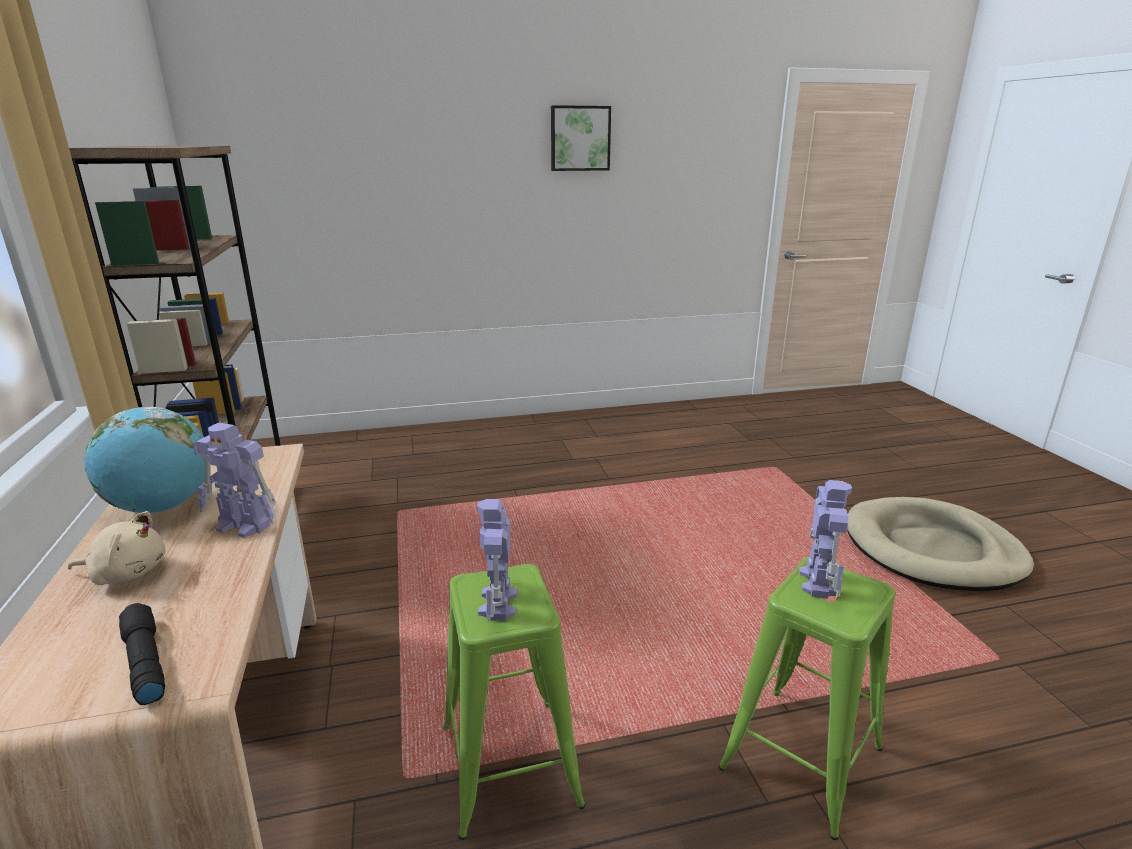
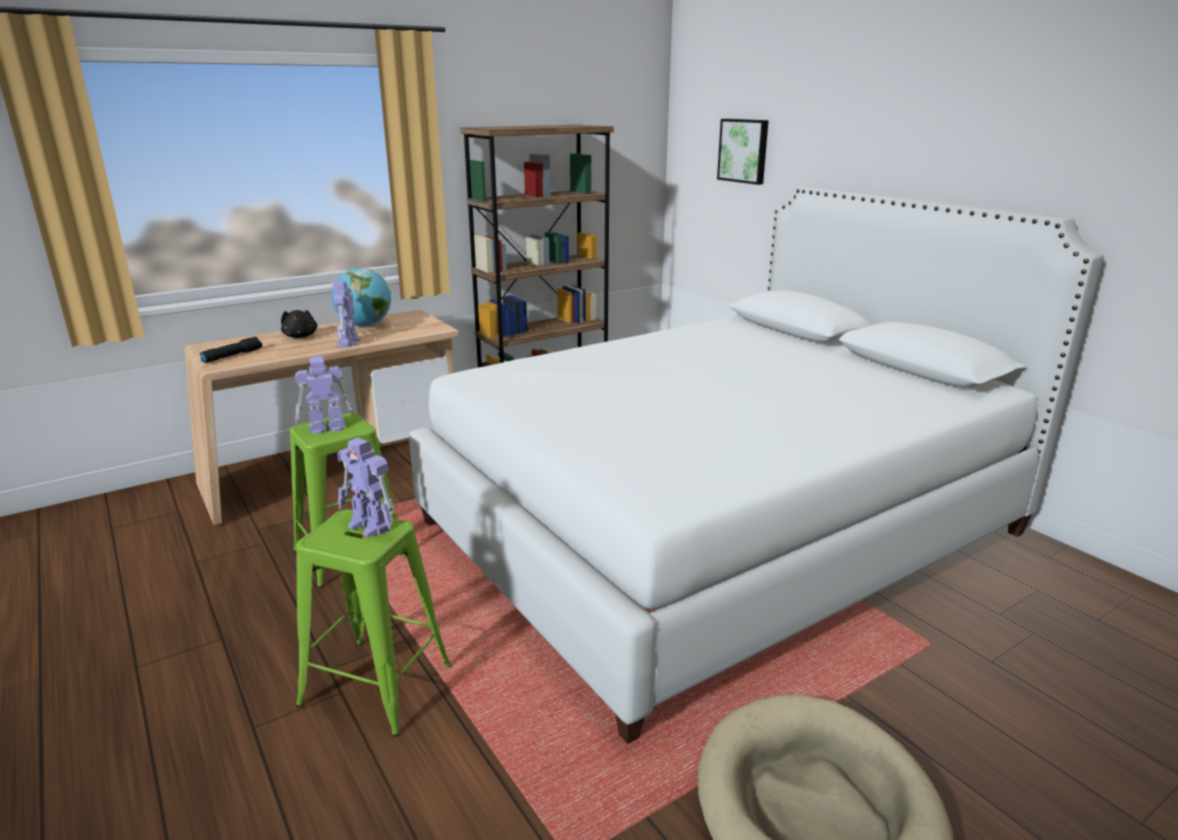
camera: 70 degrees right, 0 degrees up
beige plush toy [68,511,165,585] -> black plush toy [281,310,317,338]
picture [551,105,611,171] -> picture moved to [717,119,769,185]
toy robot [799,480,852,599] -> toy robot turned 45 degrees clockwise [337,438,395,537]
none -> white bed [409,186,1104,744]

